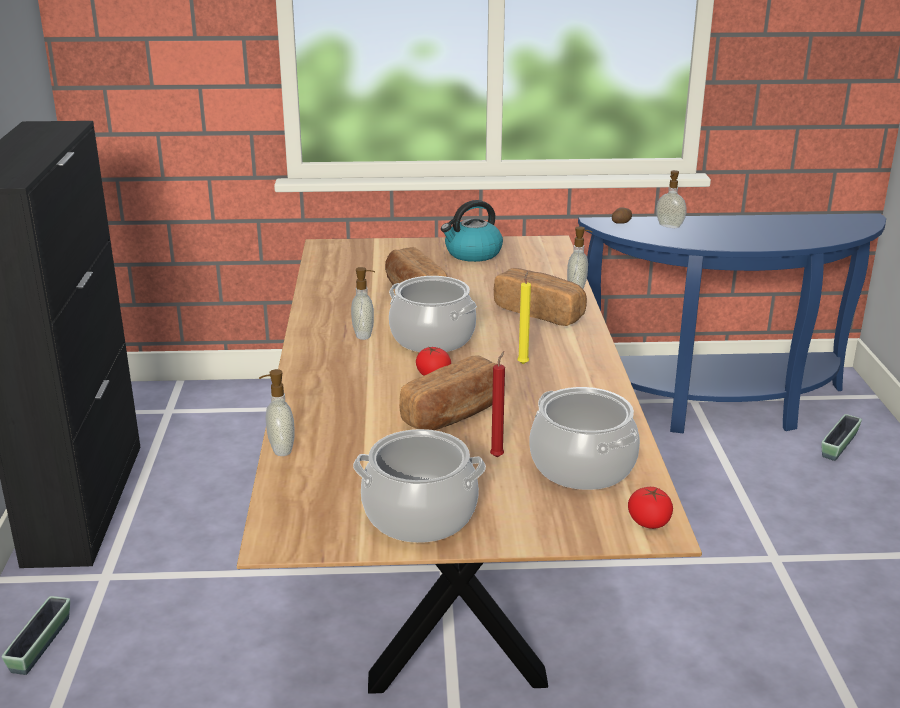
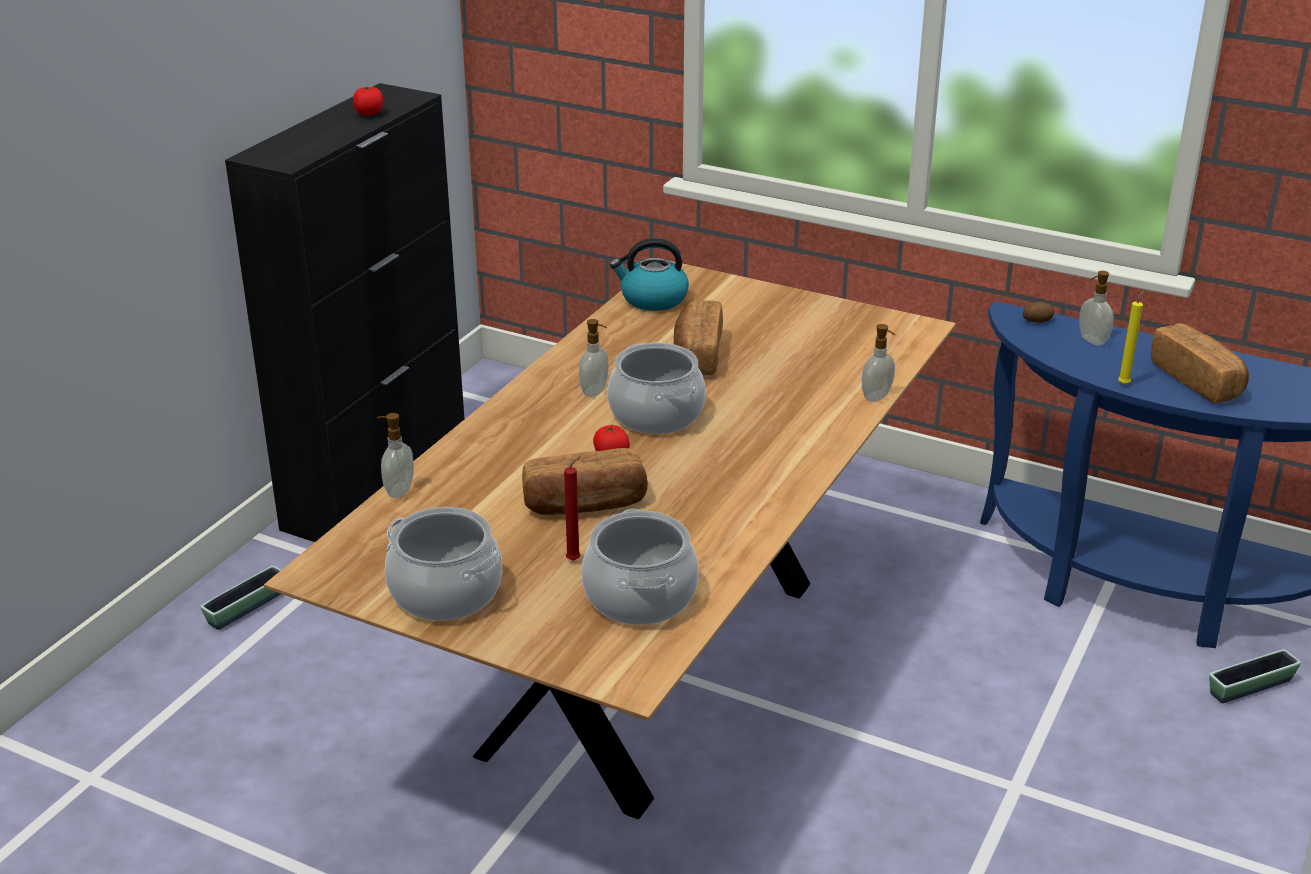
camera: 30 degrees right, 5 degrees up
kettle [441,200,503,262] -> kettle moved to [610,238,689,311]
bread [494,268,587,326] -> bread moved to [1151,323,1249,403]
yellow candle [517,271,531,364] -> yellow candle moved to [1118,291,1144,385]
tomato [628,487,673,529] -> tomato moved to [353,87,383,116]

